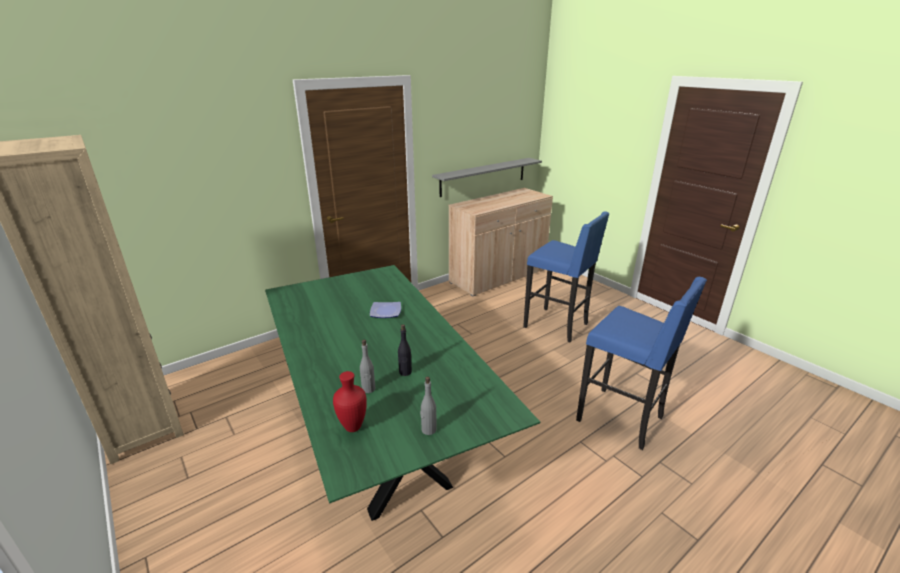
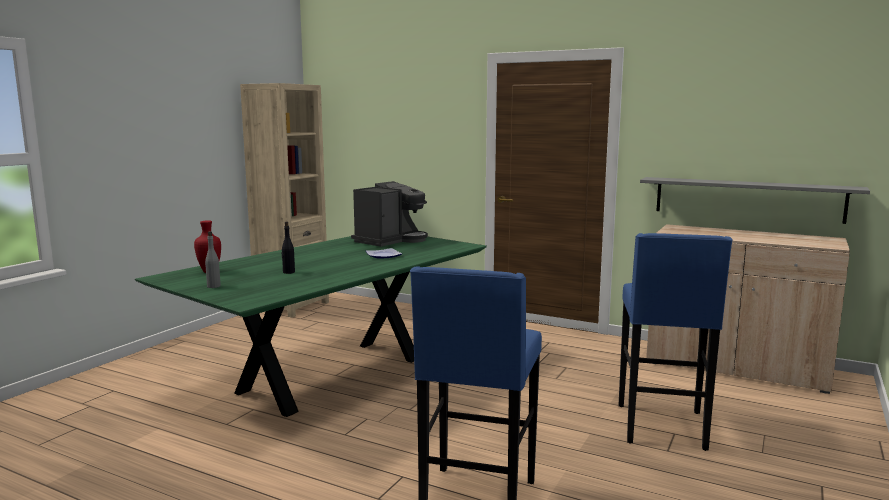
camera: 65 degrees right, 15 degrees down
grey bottle [360,340,375,393] -> none
none -> coffee machine [351,181,428,247]

